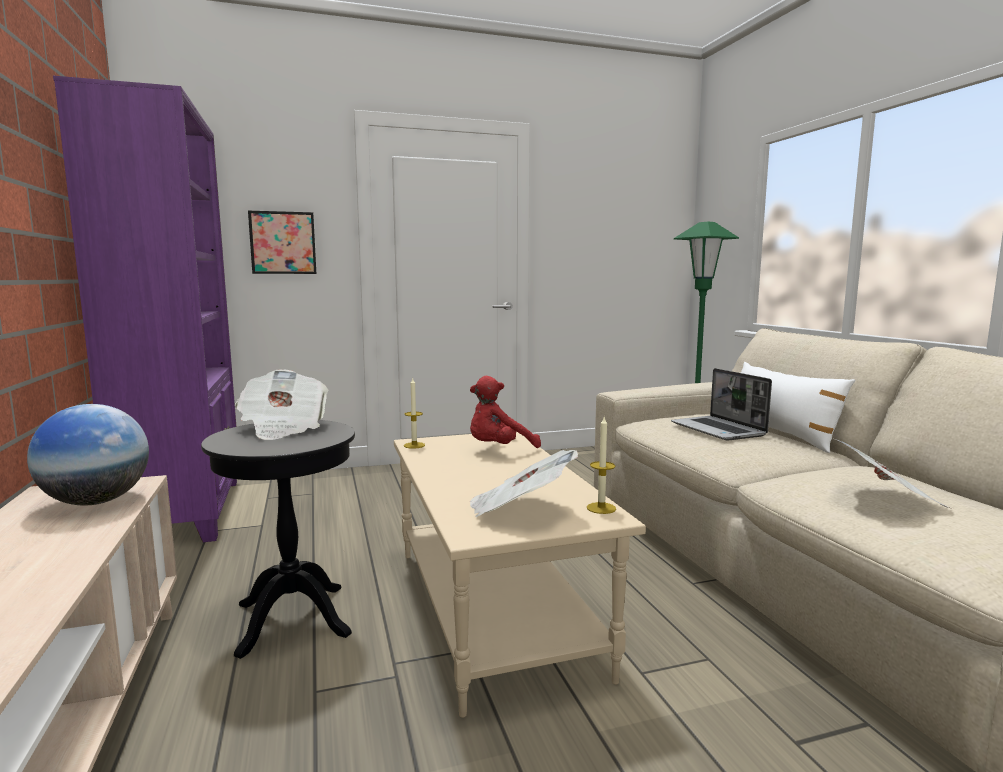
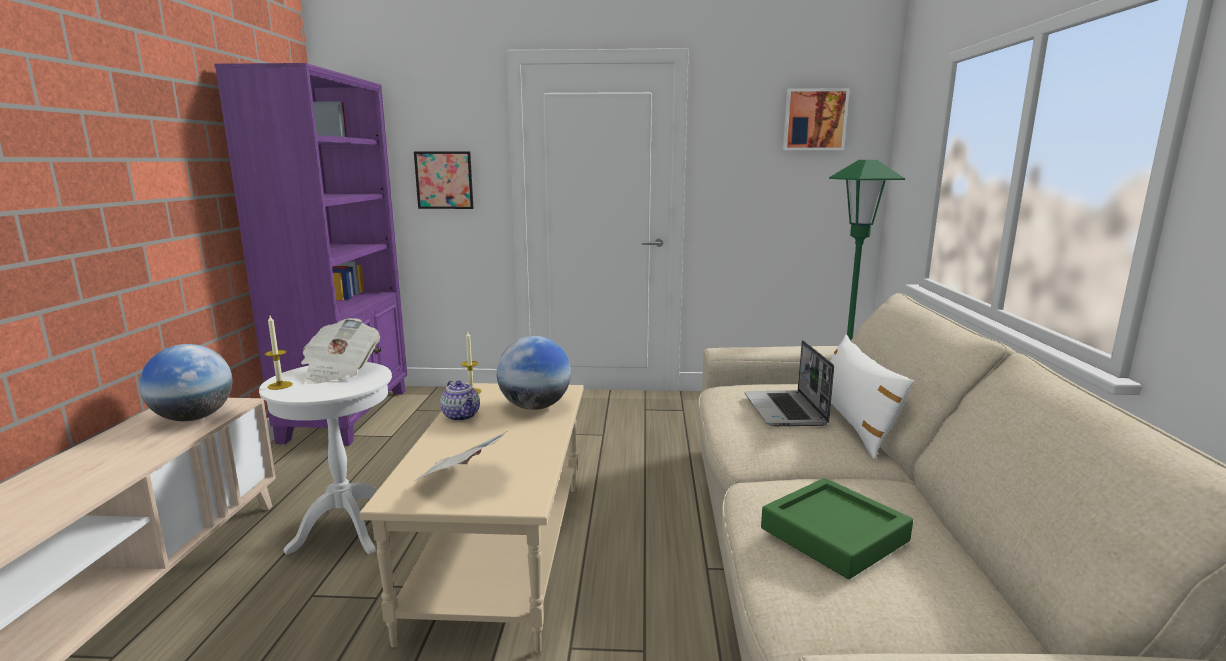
camera: 20 degrees right, 5 degrees up
black side table [201,420,355,659] -> white side table [259,362,392,555]
red plush toy [470,376,541,448] -> globe [497,336,571,410]
candle [587,417,616,514] -> candle moved to [265,316,293,390]
newspaper [832,438,953,509] -> green tray [761,478,913,579]
none -> teapot [440,381,480,421]
none -> picture [783,88,850,150]

